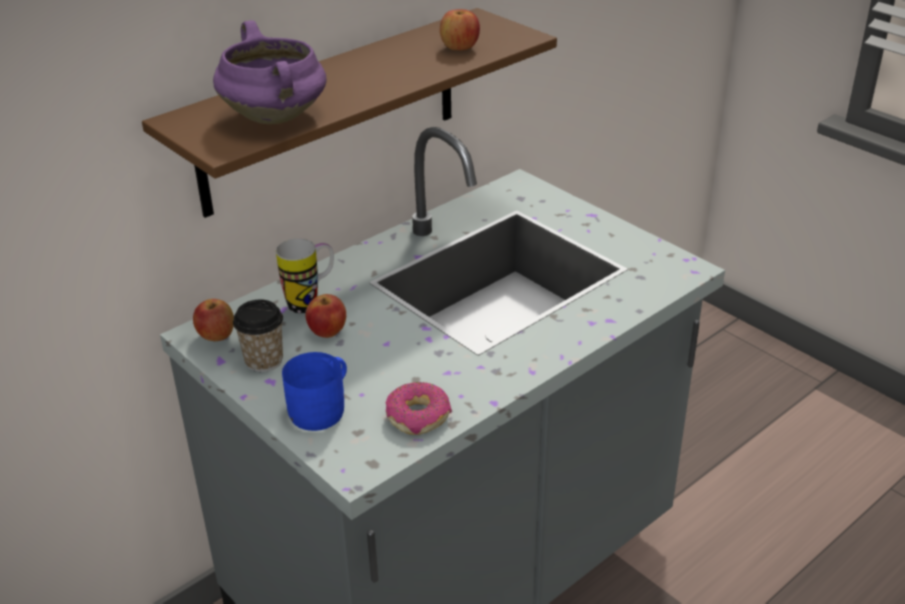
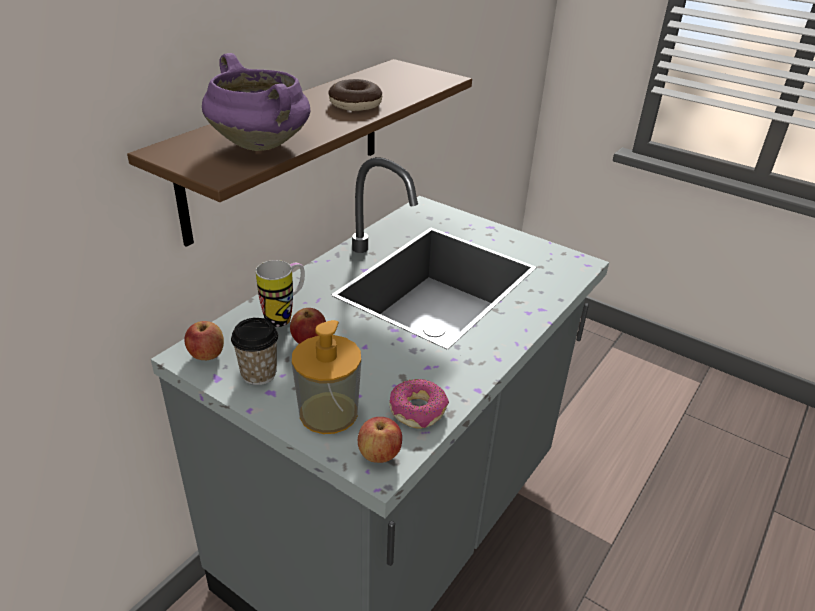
camera: 15 degrees left, 0 degrees up
blue mug [282,352,347,431] -> soap dispenser [292,320,361,434]
apple [440,9,480,50] -> apple moved to [358,417,402,463]
none -> donut [328,79,382,111]

